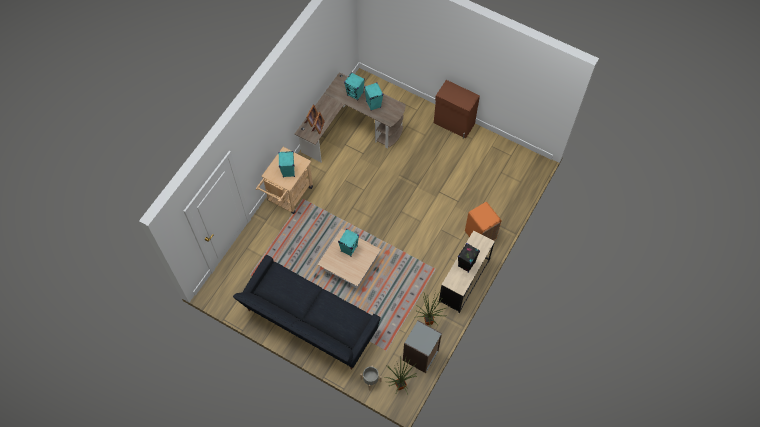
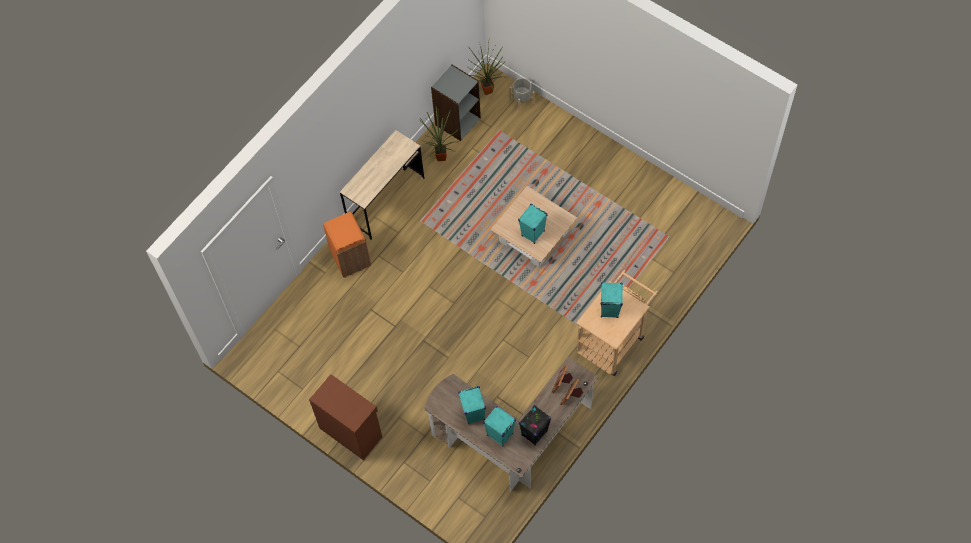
camera: 170 degrees left, 0 degrees up
black sofa [233,255,381,369] -> none
black speaker [458,243,480,273] -> black speaker moved to [519,405,551,446]

